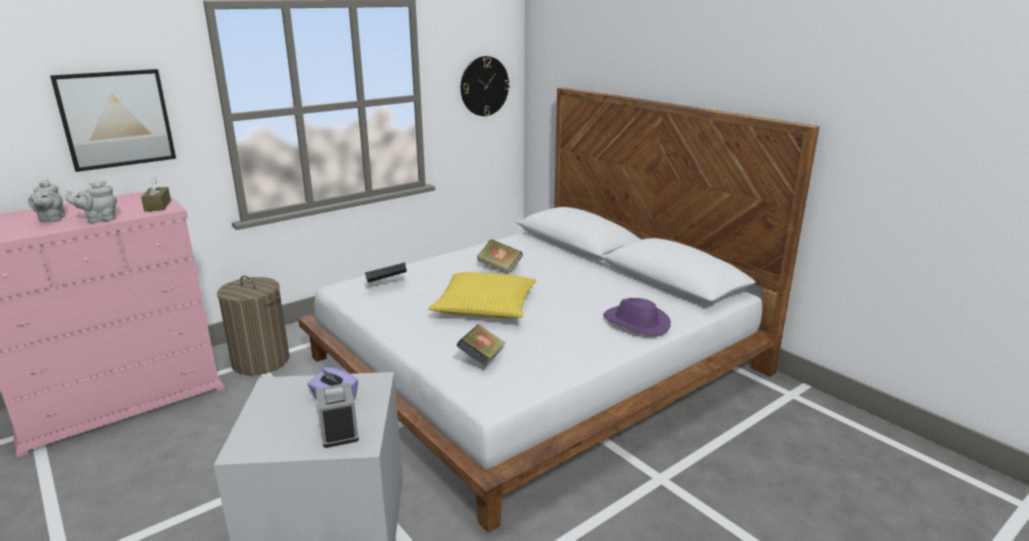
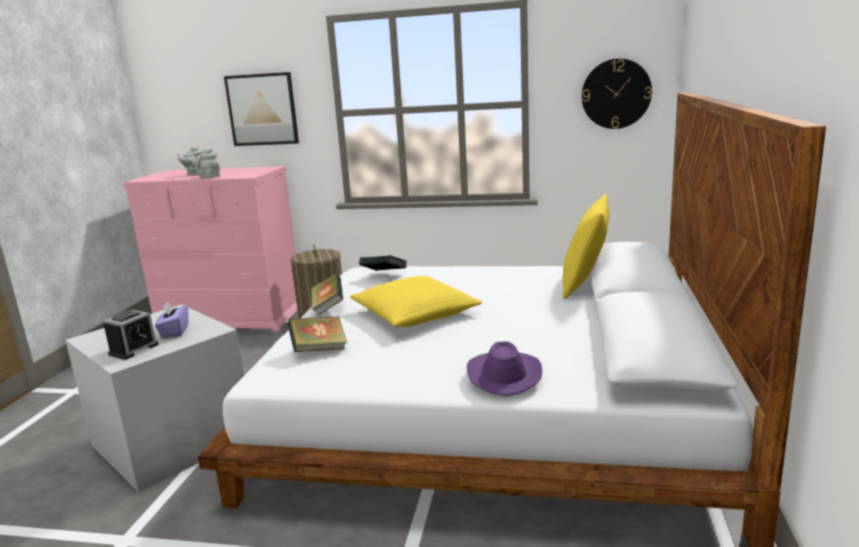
camera: 50 degrees right, 5 degrees down
brown tissue box [141,178,171,212] -> none
book [477,239,523,275] -> book moved to [311,273,343,316]
none -> yellow pillow [563,194,609,299]

